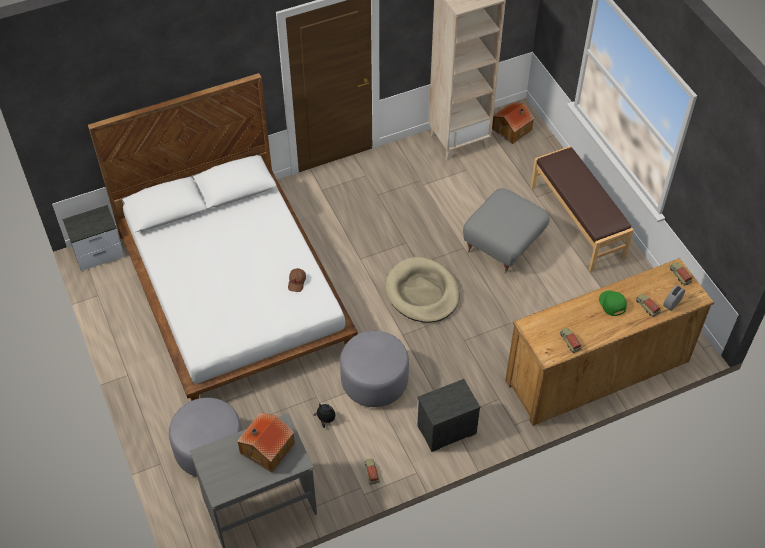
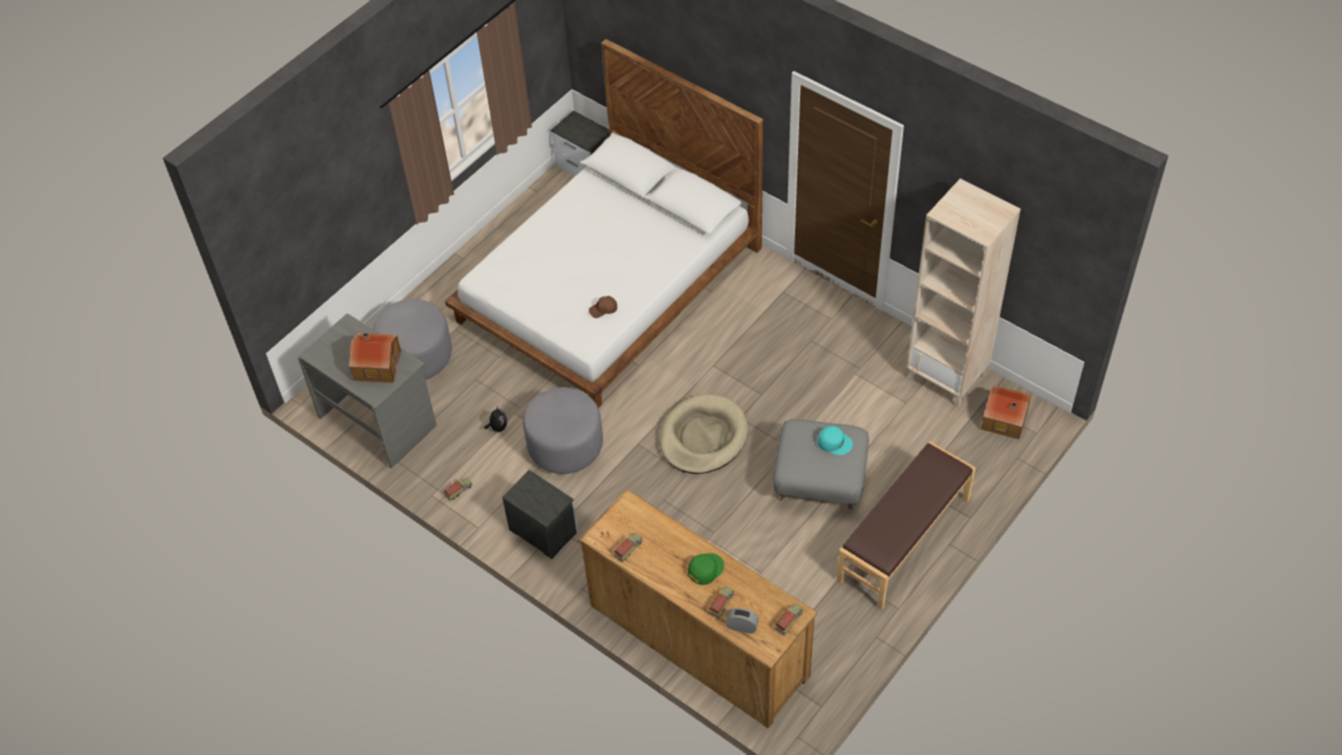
camera: 65 degrees right, 0 degrees up
none -> turquoise cap [818,426,853,455]

